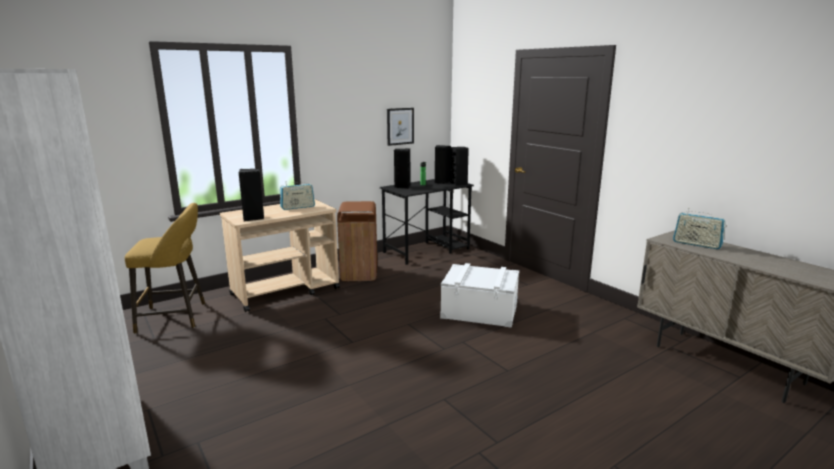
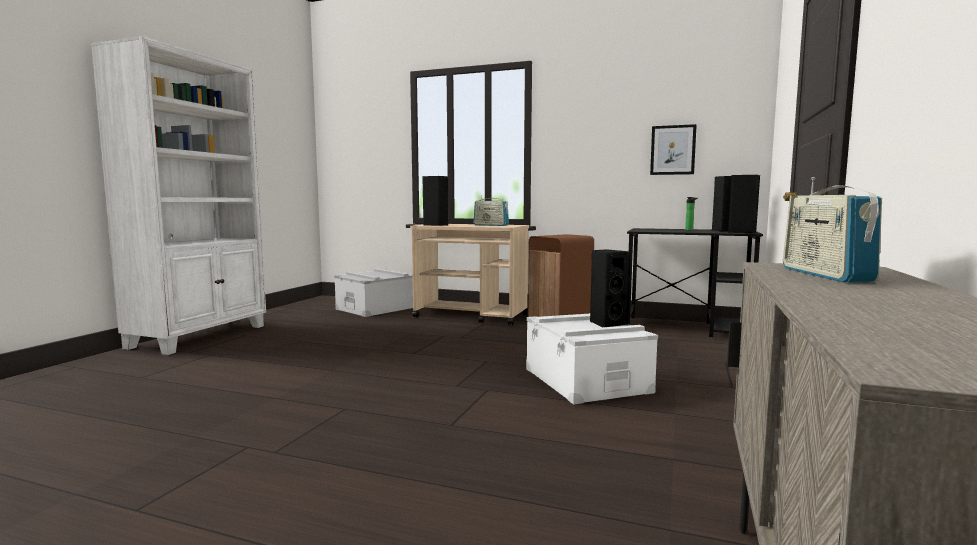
camera: 55 degrees right, 10 degrees down
yellow stool [125,203,205,334] -> grey storage box [334,269,413,317]
black speaker [394,149,410,189] -> black speaker moved to [590,249,631,327]

